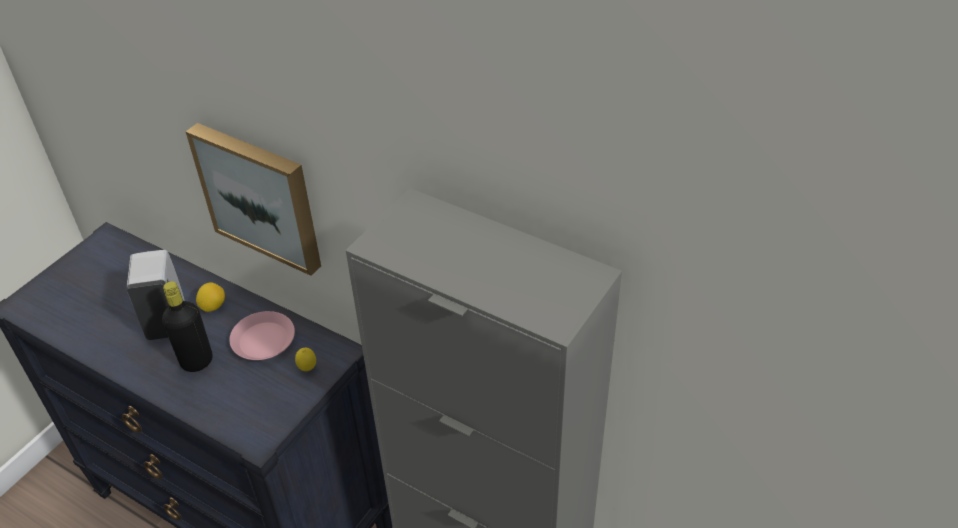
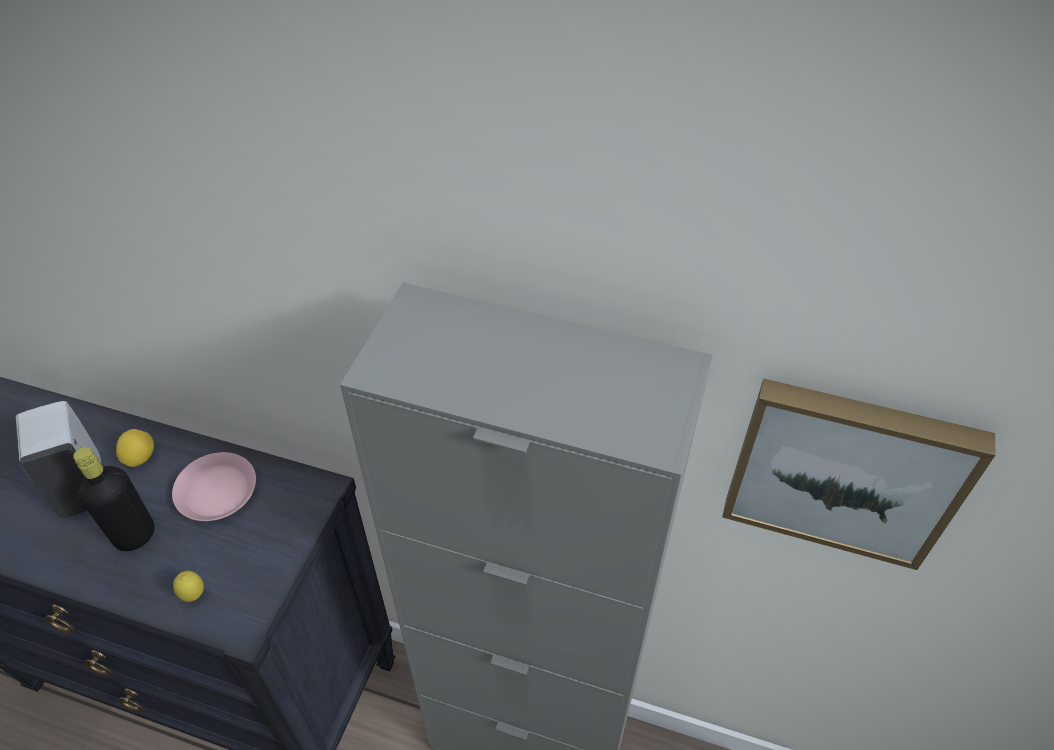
camera: 15 degrees left, 5 degrees up
picture [186,123,321,276] -> picture moved to [722,378,995,570]
lemon [295,348,316,371] -> lemon moved to [173,571,204,602]

